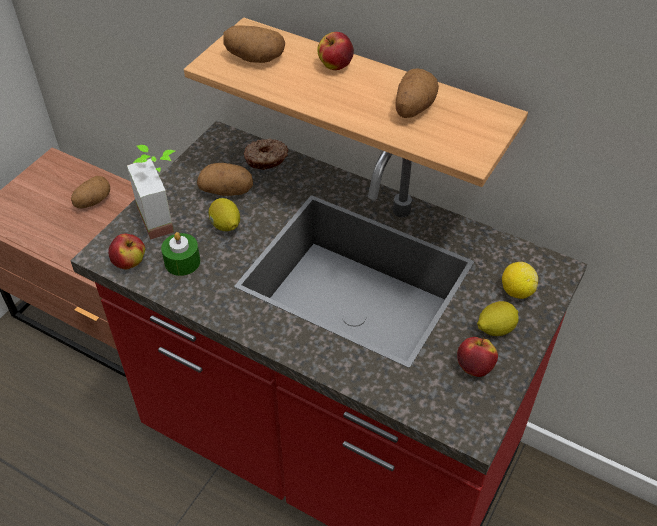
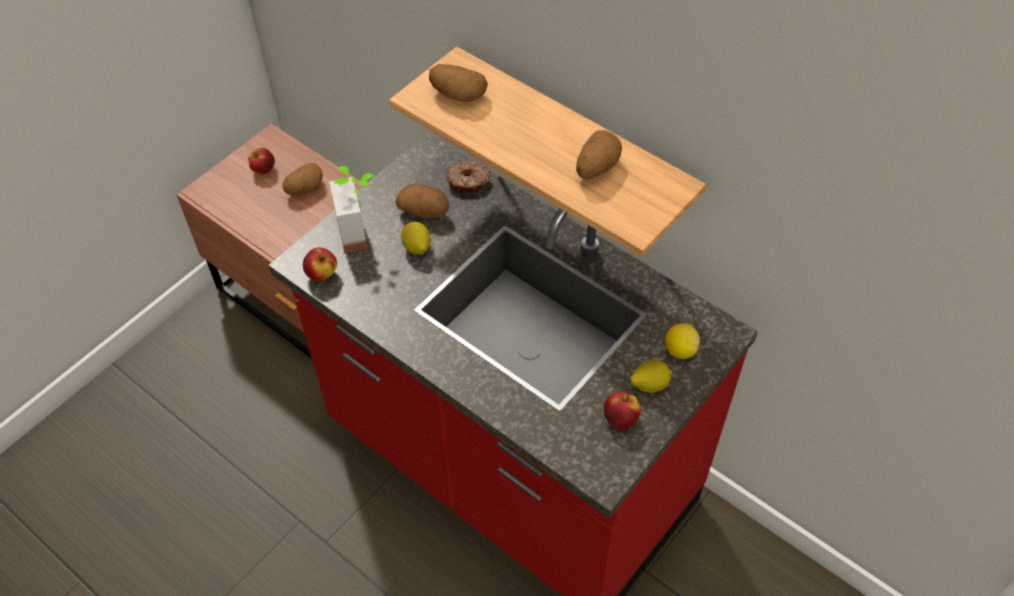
camera: 10 degrees right, 5 degrees up
green candle [161,232,200,276] -> none
apple [317,32,354,70] -> apple moved to [248,148,275,174]

